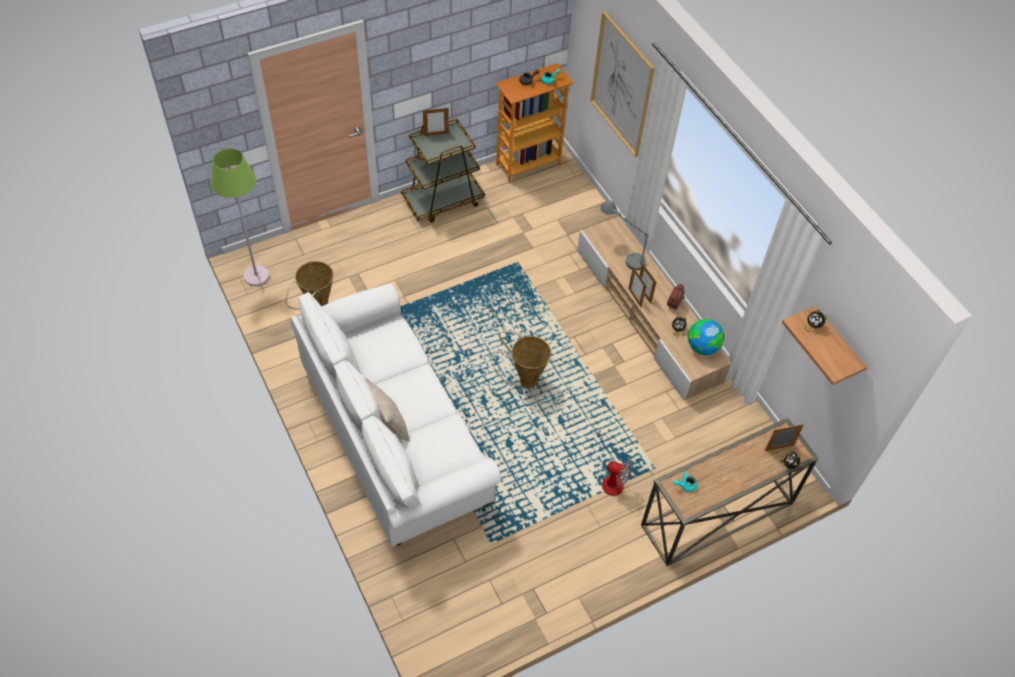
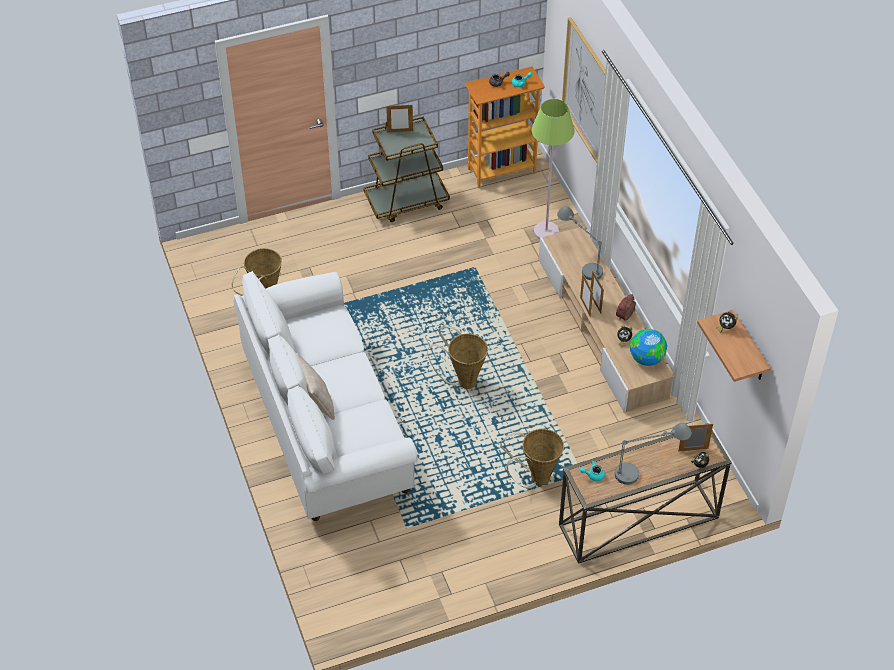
camera: 10 degrees right, 5 degrees down
green floor lamp [211,148,269,286] -> green floor lamp moved to [532,99,575,239]
fan [595,431,633,496] -> basket [500,429,564,489]
none -> grey table lamp [615,423,692,485]

